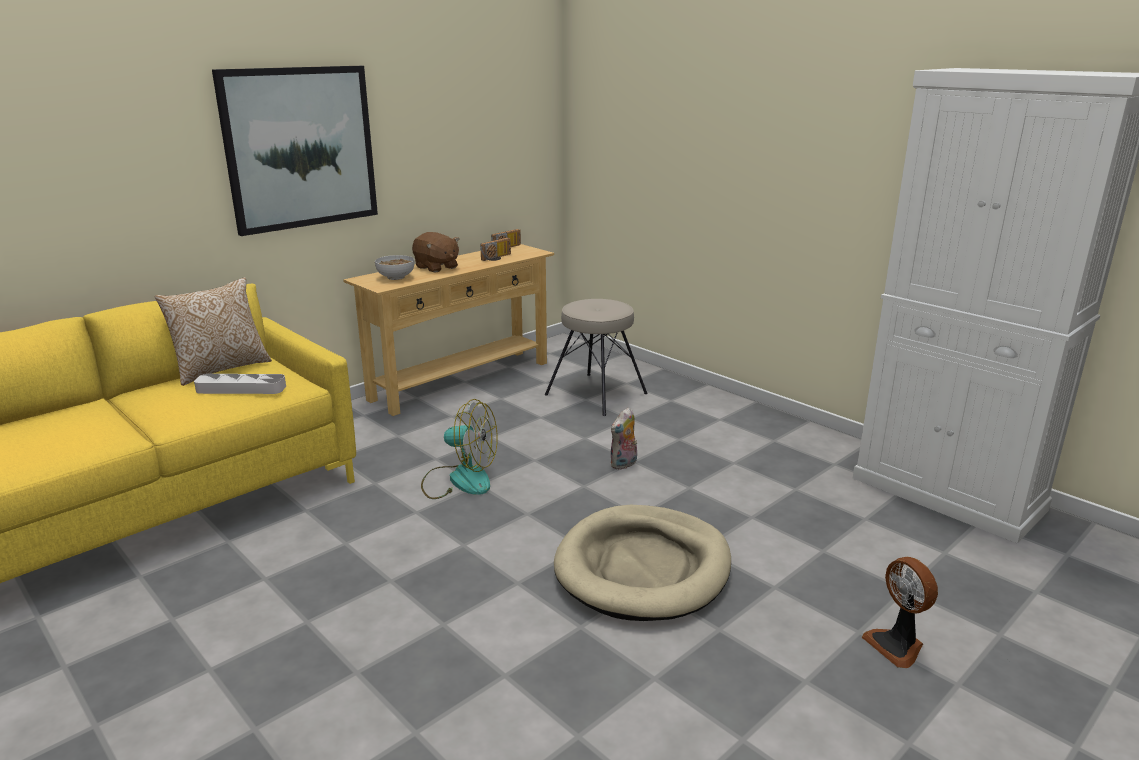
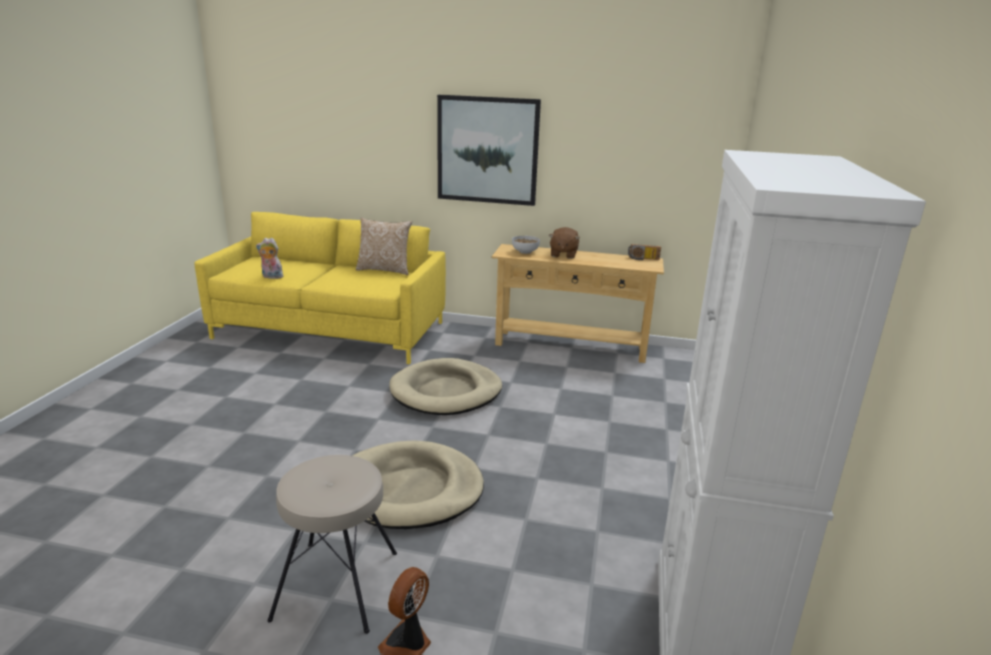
camera: 55 degrees right, 0 degrees up
grey tray [194,374,286,394] -> none
fan [421,399,498,499] -> beige dog bed [389,358,502,415]
radio [480,238,511,261] -> none
beige stool [545,299,648,416] -> beige stool moved to [267,455,397,634]
plush toy [610,407,637,470] -> plush toy moved to [256,238,283,279]

